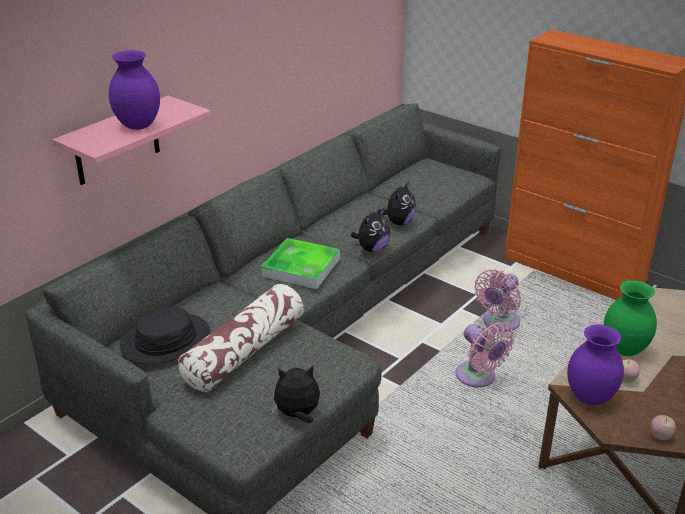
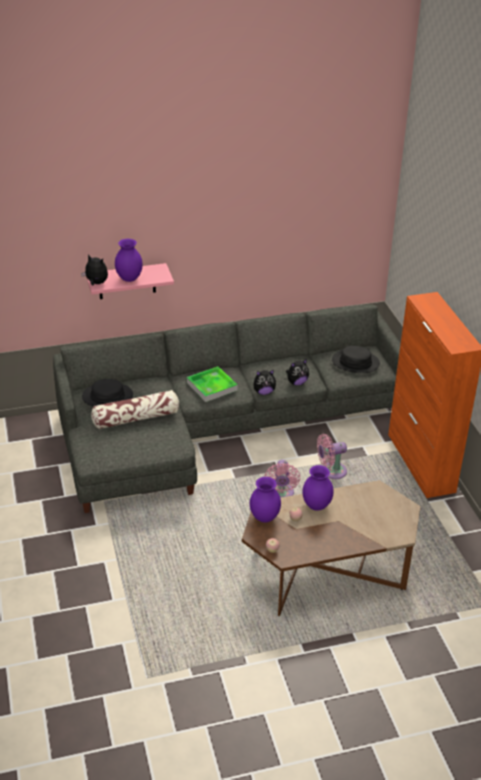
camera: 35 degrees right, 5 degrees up
plush toy [271,366,320,423] -> plush toy moved to [81,254,108,286]
green vase [604,280,657,356] -> purple vase [302,465,334,511]
none -> black hat [332,346,380,373]

